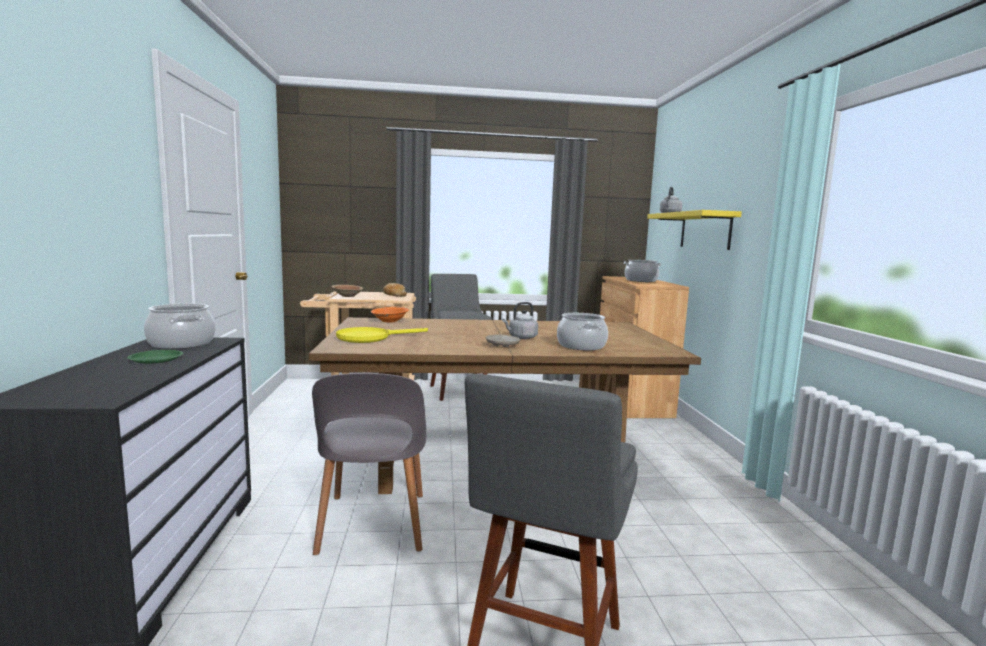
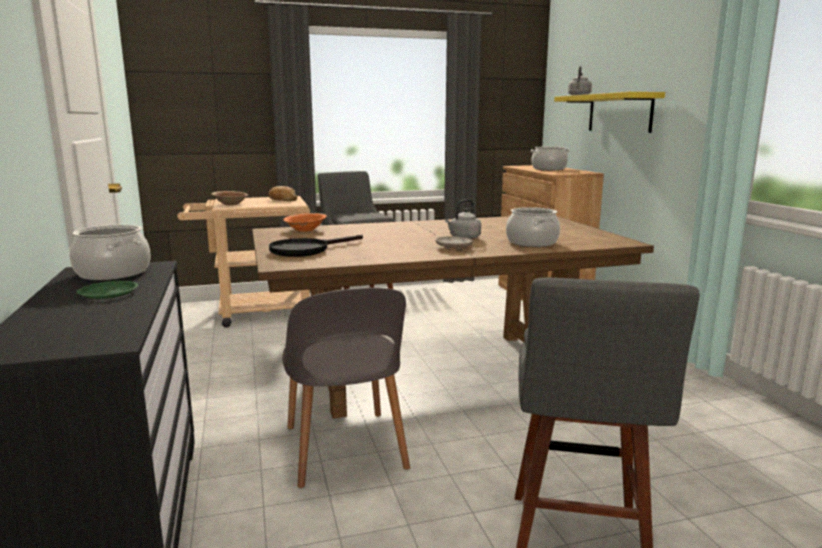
camera: 10 degrees left, 5 degrees up
yellow frying pan [336,327,428,343] -> black frying pan [269,235,363,257]

